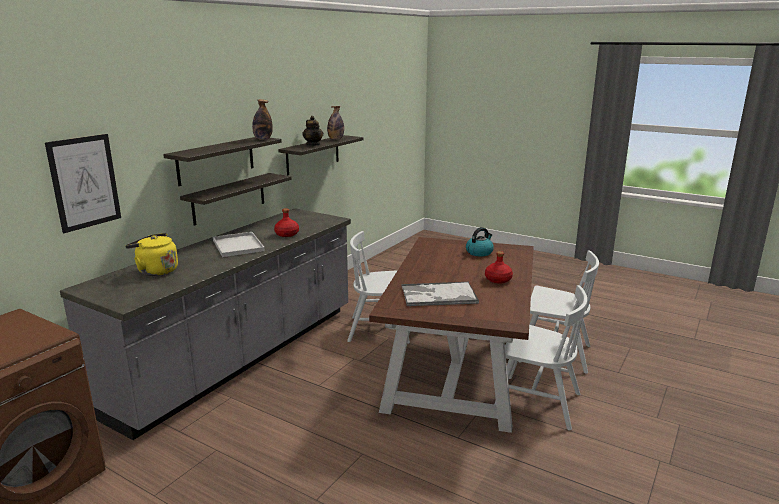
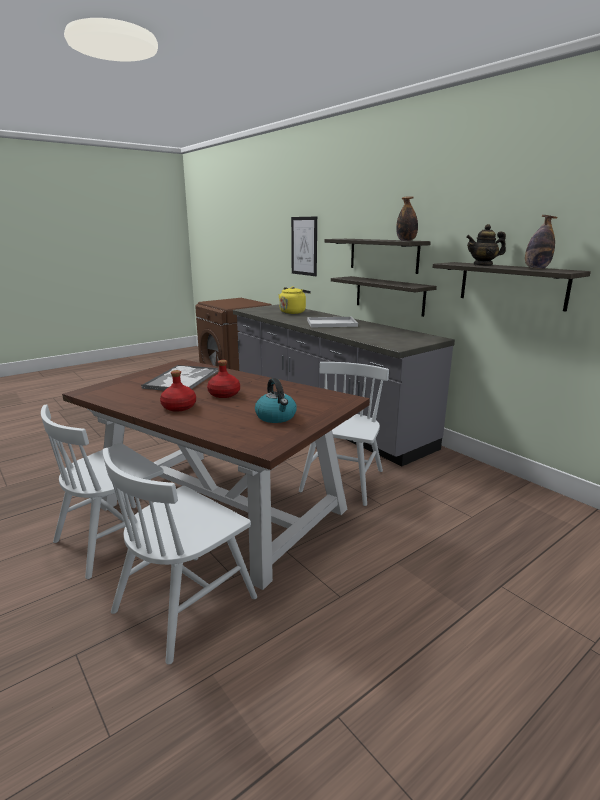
camera: 110 degrees right, 0 degrees up
red bottle [274,208,299,237] -> red bottle moved to [207,360,240,398]

